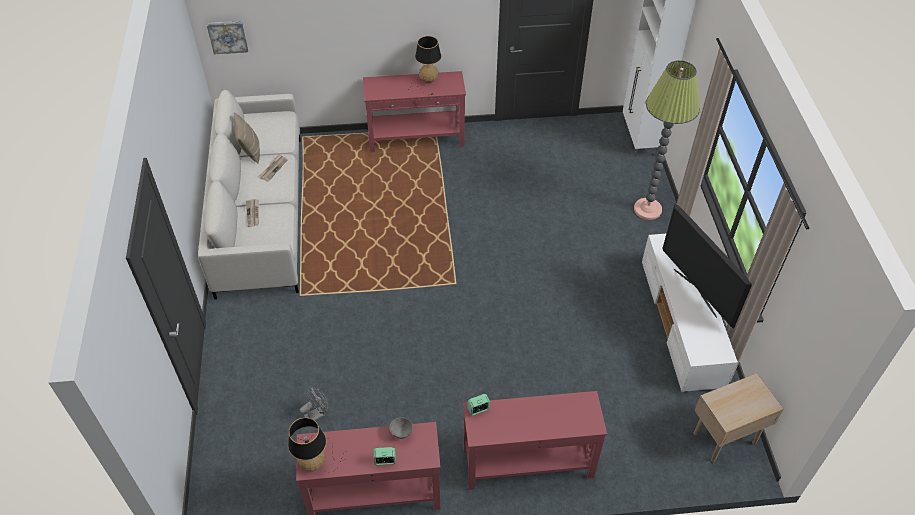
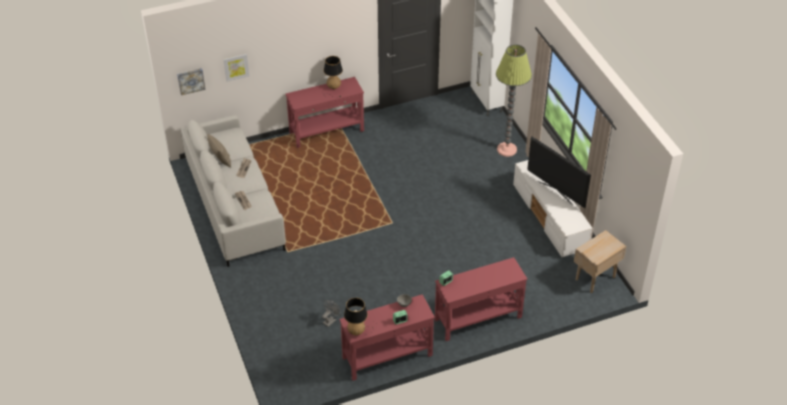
camera: 15 degrees left, 5 degrees down
none -> picture [223,54,249,82]

